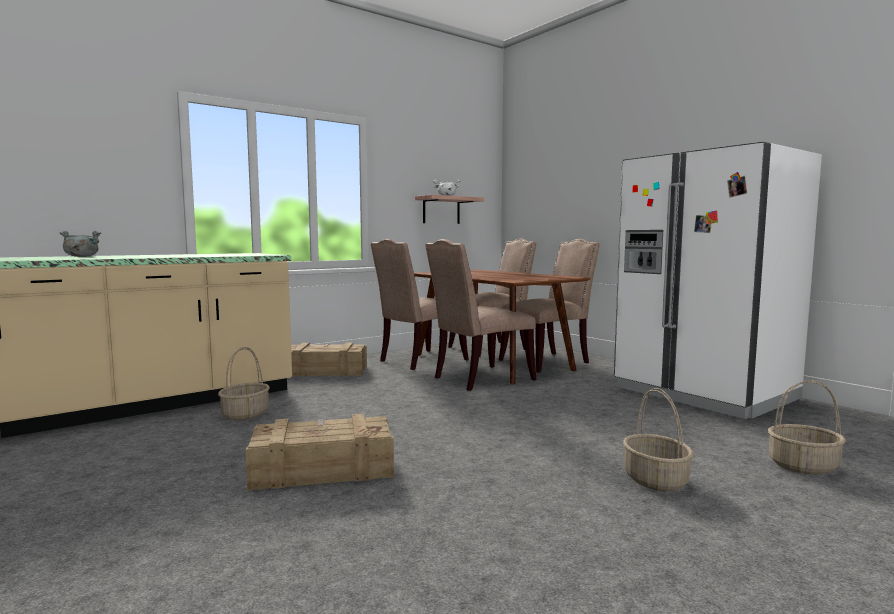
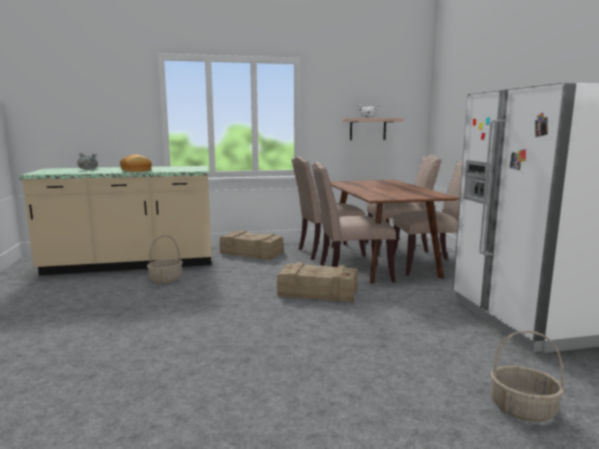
camera: 25 degrees right, 5 degrees up
crate [246,414,394,491] -> crate moved to [277,262,358,303]
basket [623,388,694,491] -> none
none -> bread [120,154,152,172]

